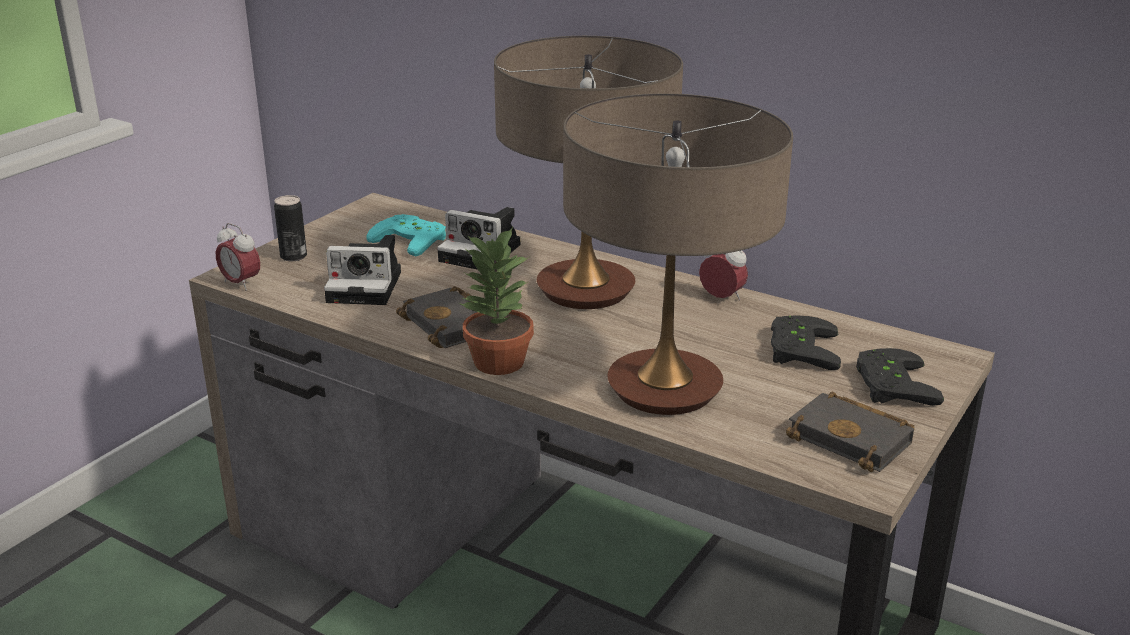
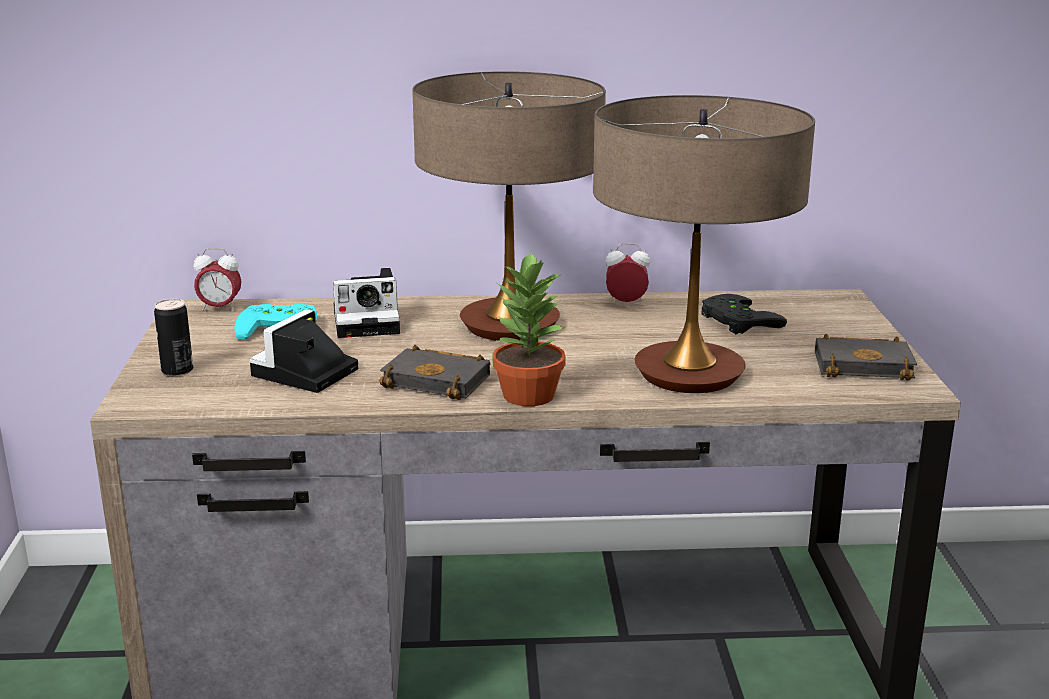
camera: 35 degrees left, 5 degrees down
alarm clock [216,223,260,291] -> alarm clock moved to [193,248,241,311]
camera [324,235,401,305] -> camera turned 150 degrees clockwise [249,309,358,393]
black game controller [856,348,944,406] -> none

